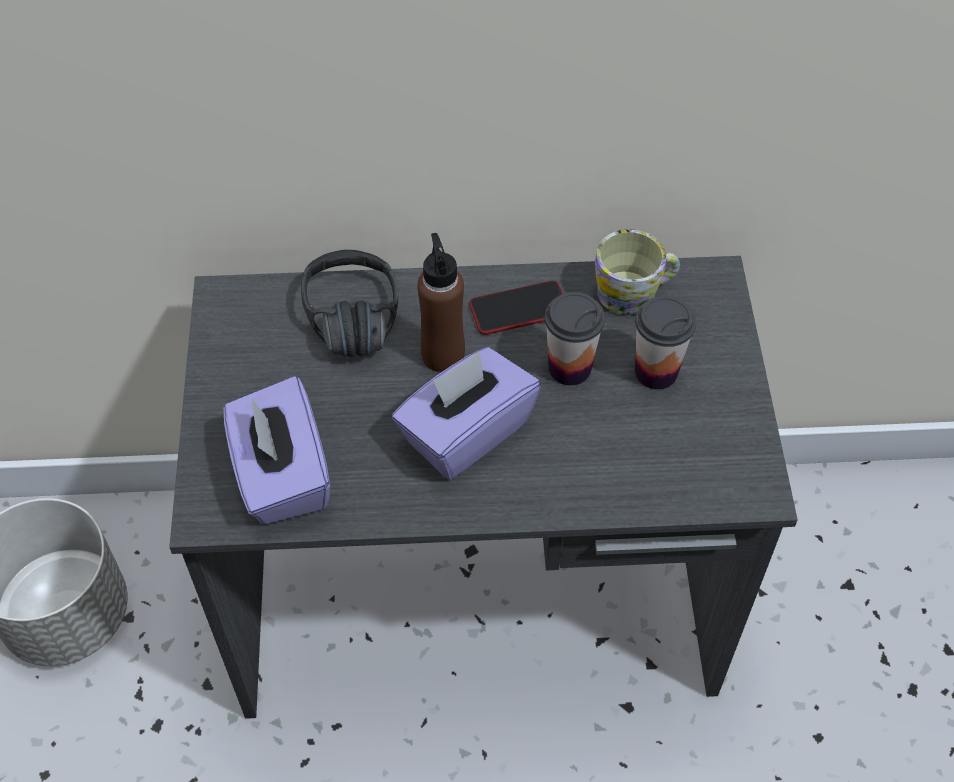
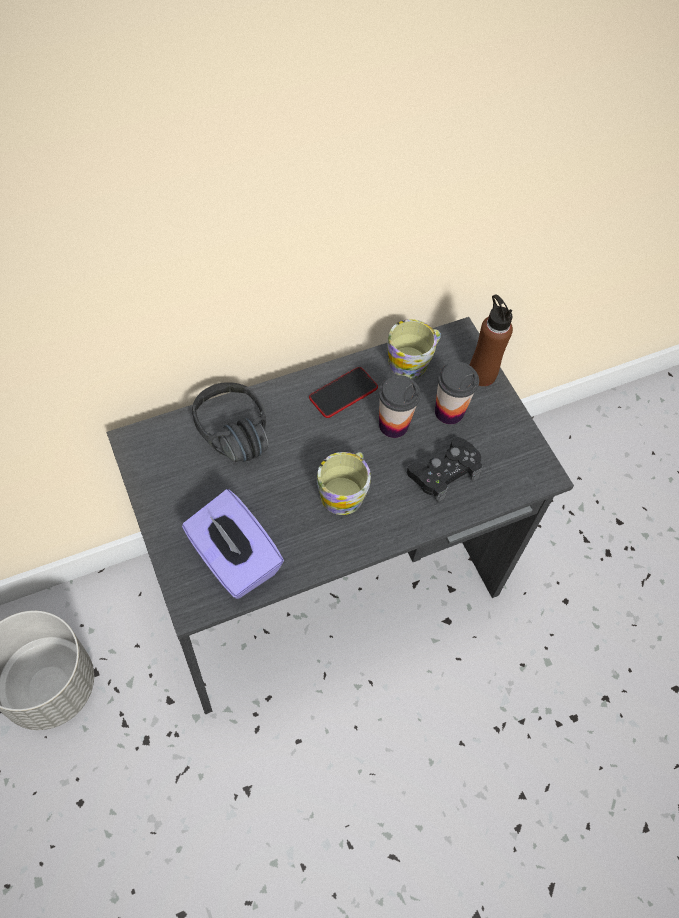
camera: 25 degrees left, 5 degrees up
purple tissue box [392,347,541,480] -> mug [317,452,371,515]
brown bottle [417,233,465,372] -> brown bottle moved to [470,294,513,386]
none -> black game controller [407,437,482,503]

